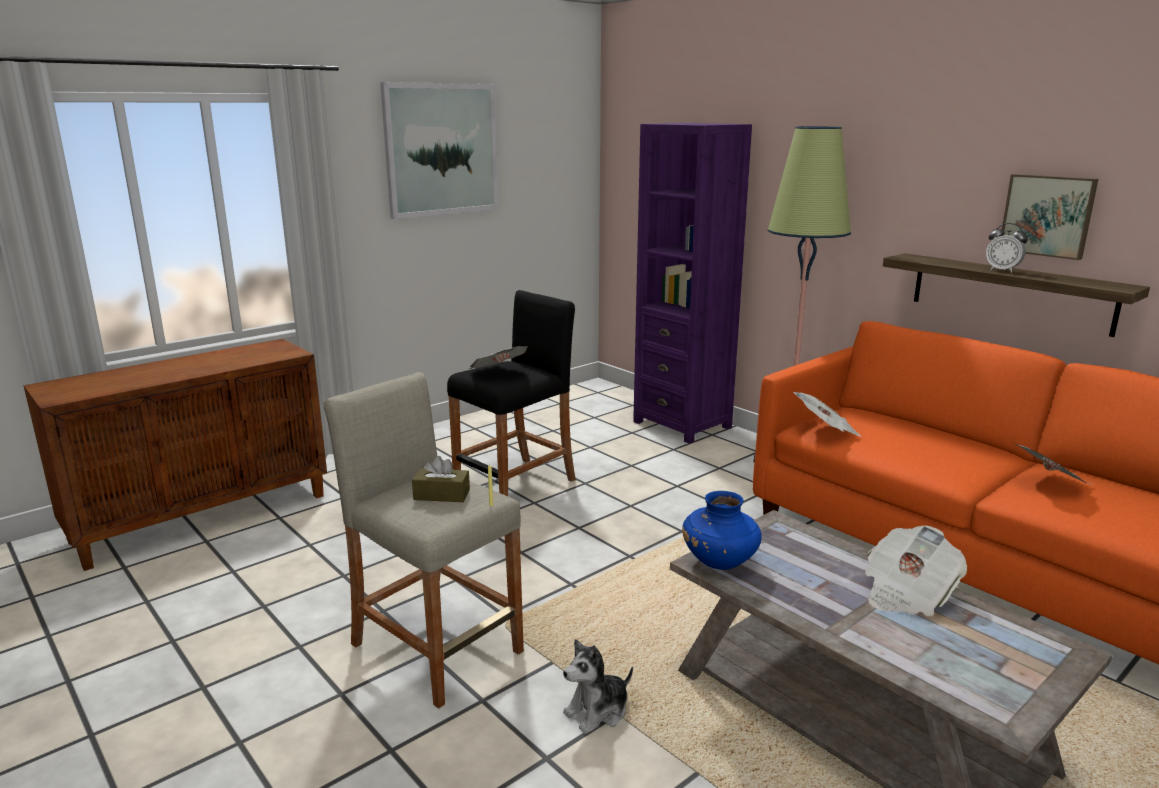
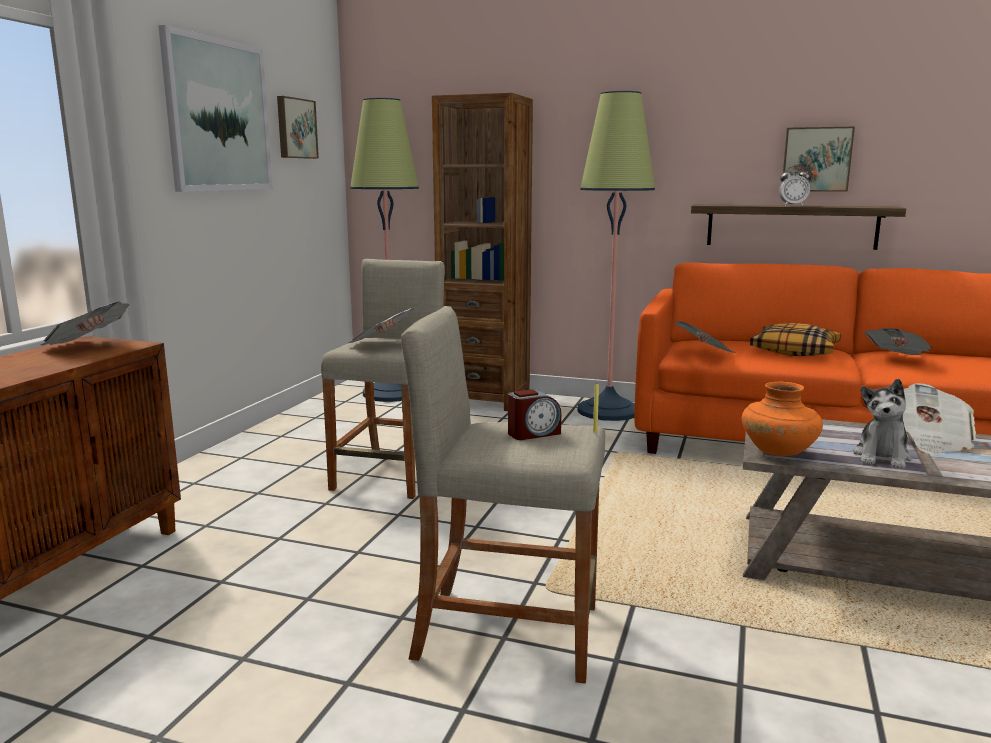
camera: 30 degrees left, 5 degrees down
brown tissue box [412,456,470,502] -> alarm clock [508,389,561,440]
black stool [447,290,576,496] -> beige stool [321,259,445,499]
plush toy [563,639,633,734] -> plush toy moved to [853,379,912,469]
purple bookcase [633,123,752,444] -> brown bookcase [432,93,533,411]
blue vase [682,491,762,570] -> orange vase [742,382,823,456]
none -> newspaper [41,302,129,346]
none -> picture [277,96,319,159]
none -> floor lamp [350,98,419,402]
none -> pillow [750,323,841,356]

